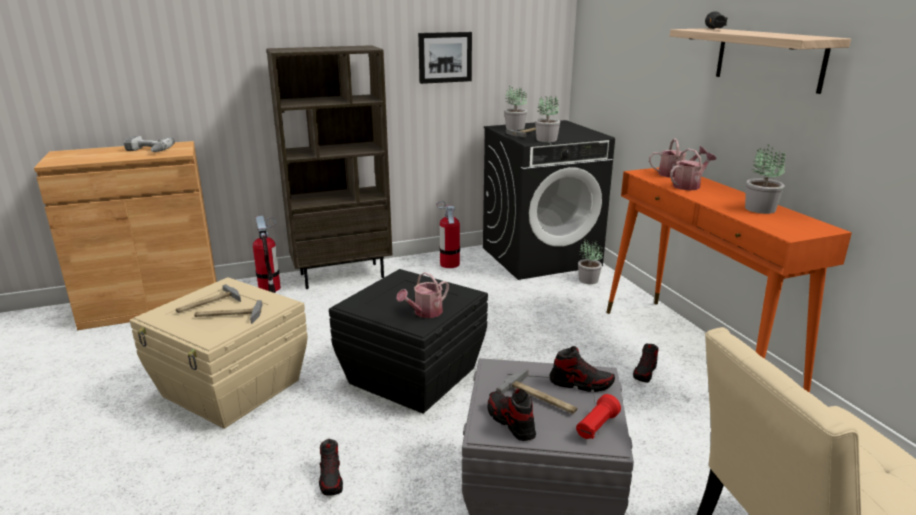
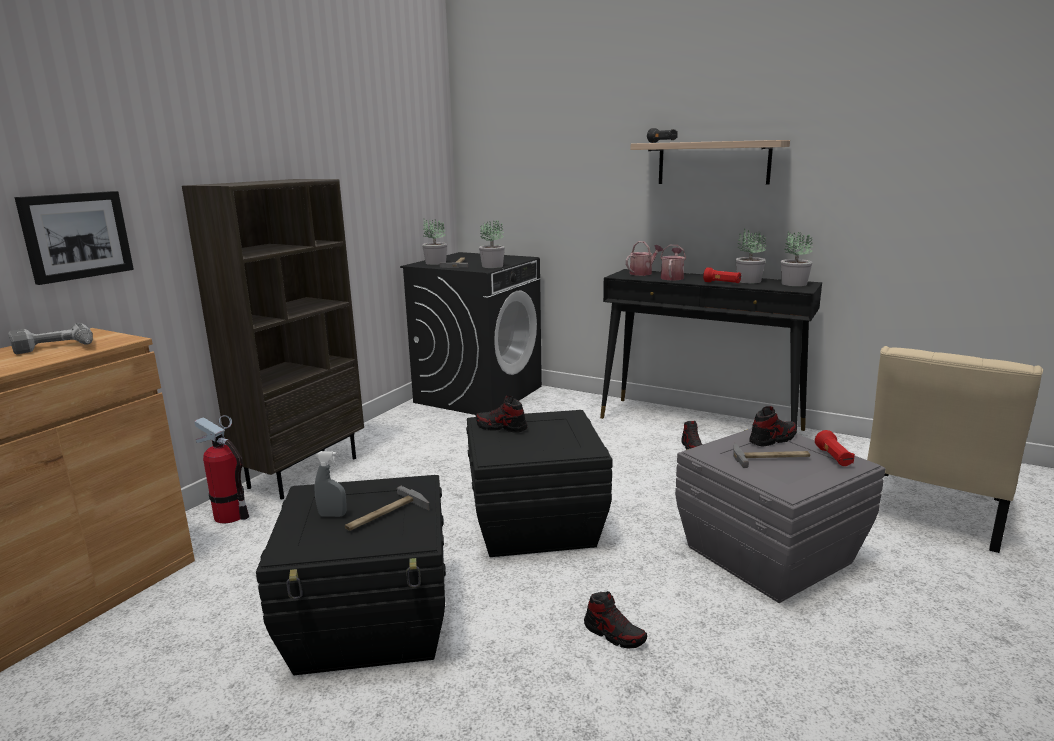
camera: 40 degrees left, 5 degrees down
beige storage box [130,277,308,429] -> black storage box [256,475,446,675]
hammer [176,284,241,313] -> grey spray bottle [314,451,347,517]
watering can [396,272,449,318] -> none
picture [418,32,472,84] -> picture moved to [14,191,134,285]
fire extinguisher [437,201,460,268] -> none
shoe [488,389,536,441] -> shoe moved to [476,396,528,433]
potted plant [578,239,603,284] -> potted plant moved to [781,232,813,286]
orange console table [606,167,852,393] -> black console table [600,269,822,434]
none -> red flashlight [703,267,741,283]

